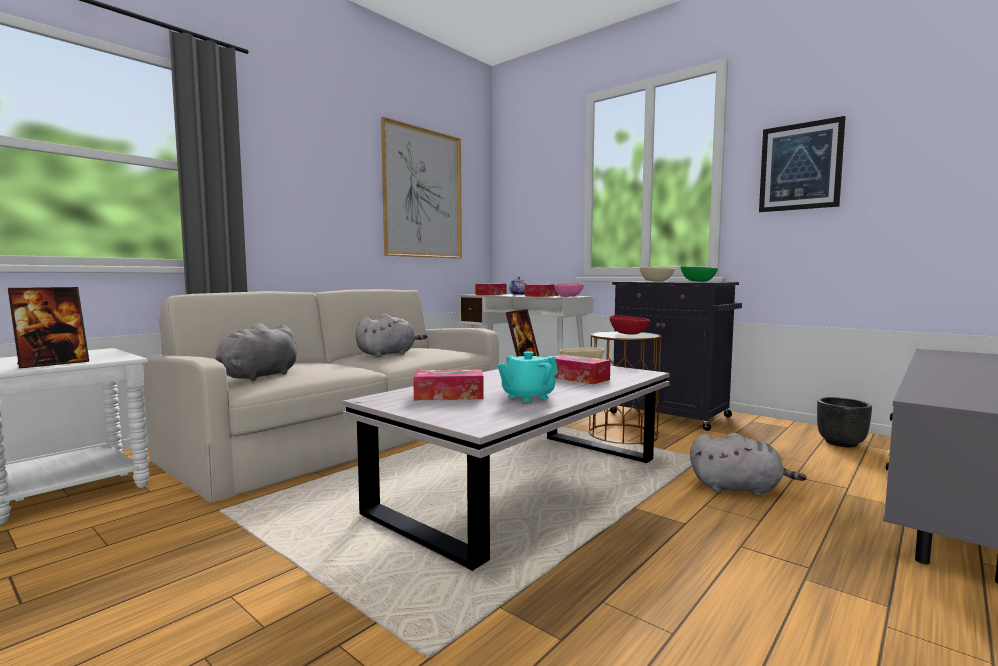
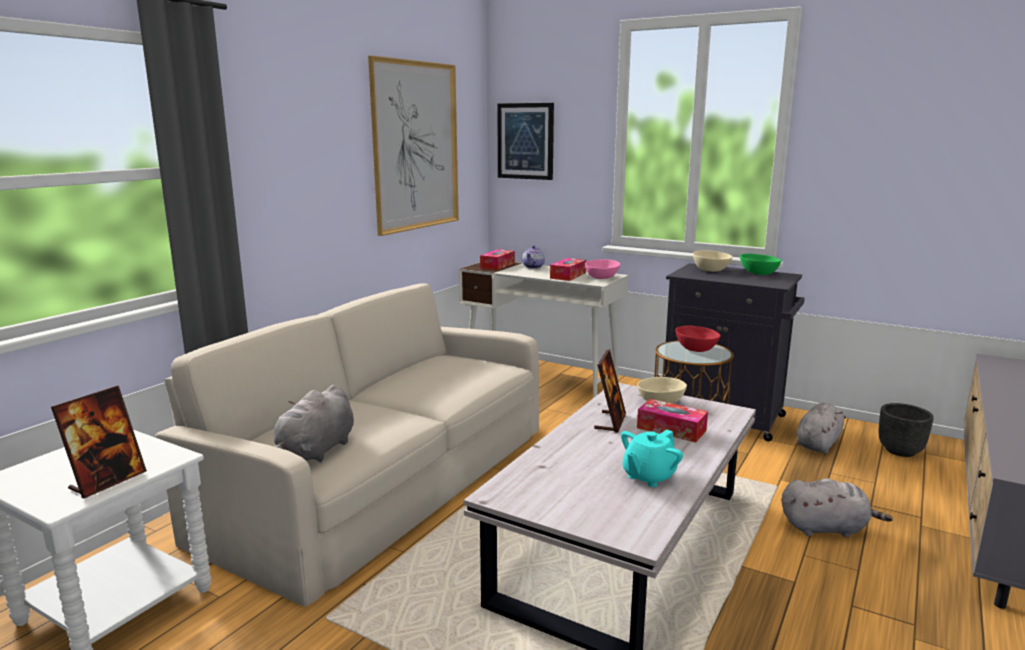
camera: 10 degrees left, 10 degrees up
grey plush toy [356,314,428,357] -> grey plush toy moved to [797,403,846,454]
tissue box [413,369,483,400] -> none
picture [759,116,846,212] -> picture moved to [497,103,554,180]

